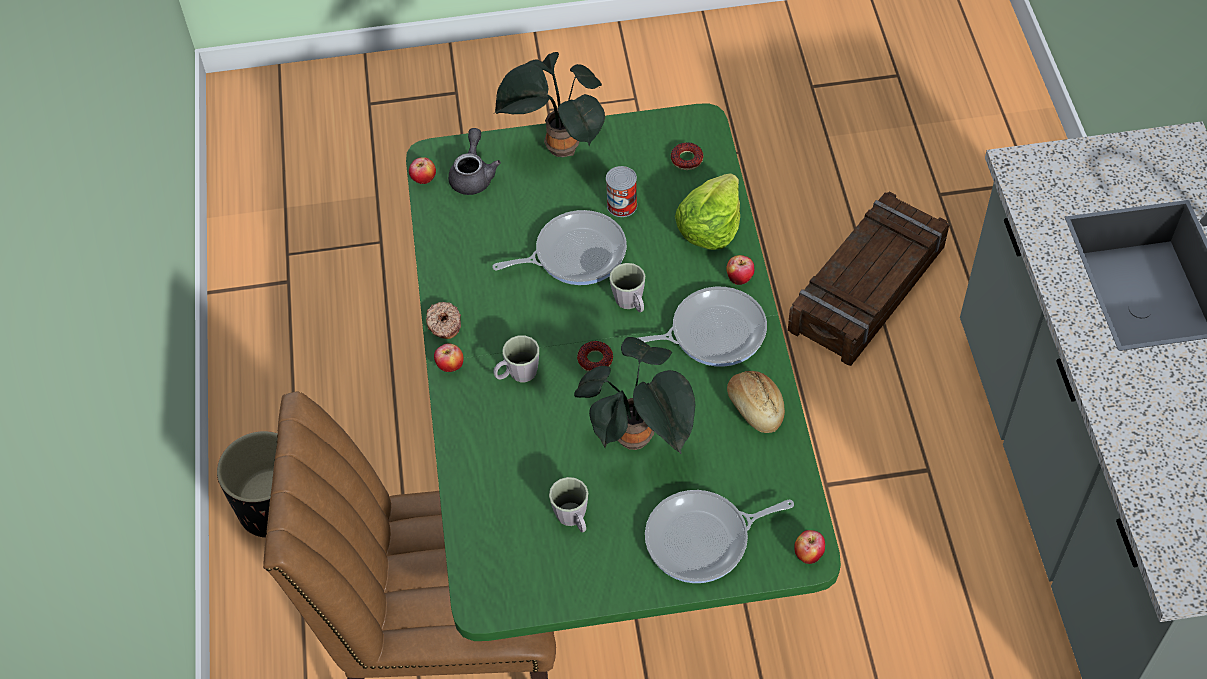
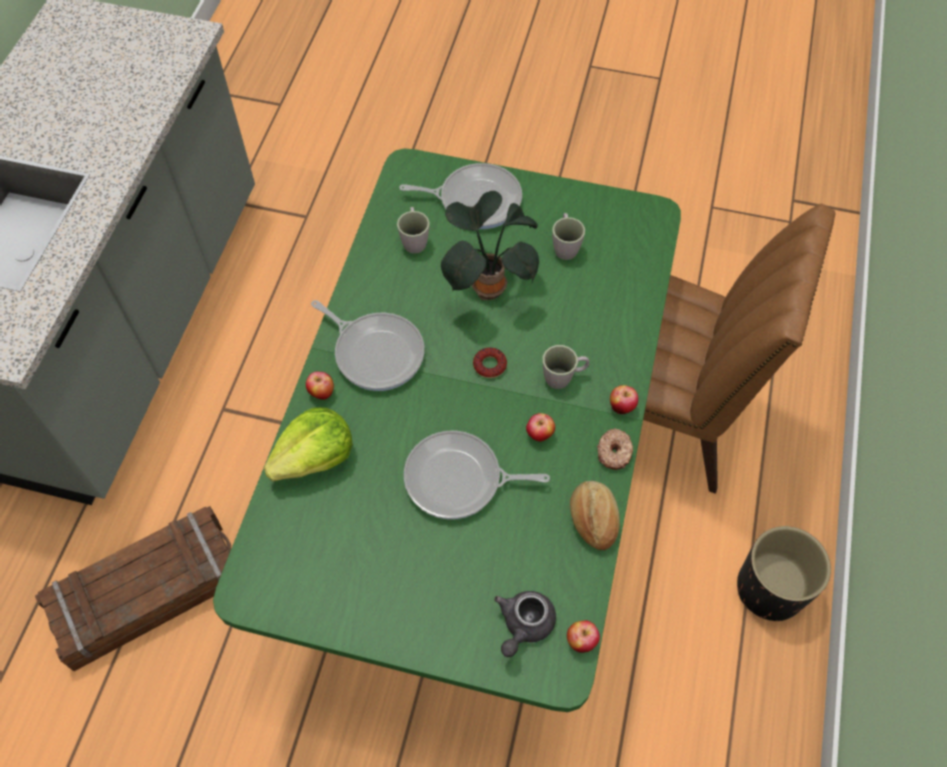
camera: 160 degrees left, 5 degrees up
potted plant [495,52,605,157] -> none
can [606,166,637,217] -> none
grey mug [609,263,645,312] -> grey mug moved to [397,207,430,254]
frying pan [638,287,767,367] -> frying pan turned 150 degrees counterclockwise [311,300,424,391]
donut [671,142,703,170] -> none
bread [727,371,785,433] -> bread moved to [570,481,620,550]
apple [794,530,825,564] -> apple moved to [526,413,555,442]

